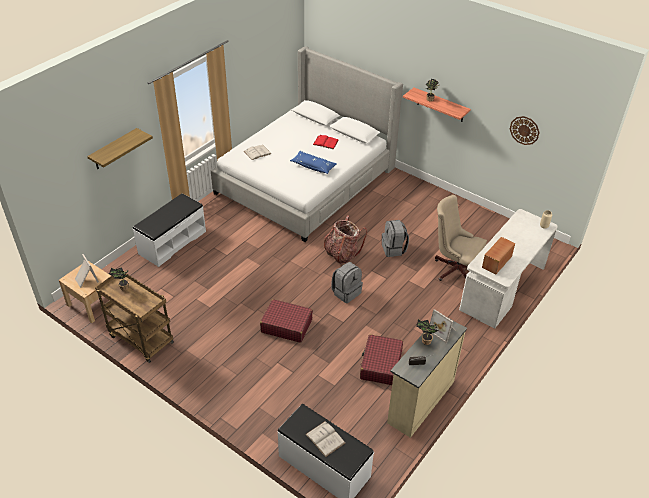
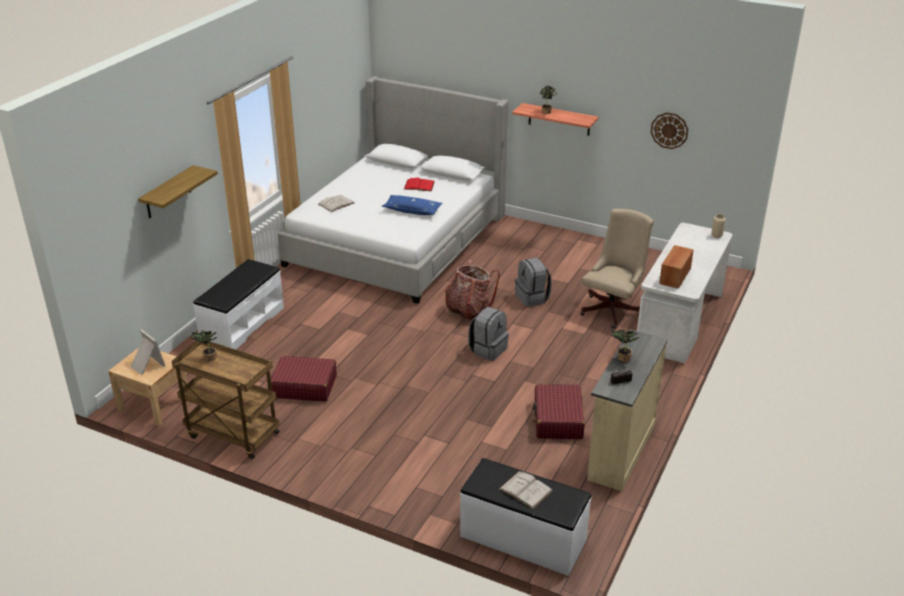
camera: 10 degrees left, 10 degrees down
red suitcase [260,299,313,343] -> red suitcase moved to [271,356,337,401]
picture frame [430,309,456,343] -> none
beige office chair [435,195,487,281] -> beige office chair turned 105 degrees clockwise [580,209,654,329]

